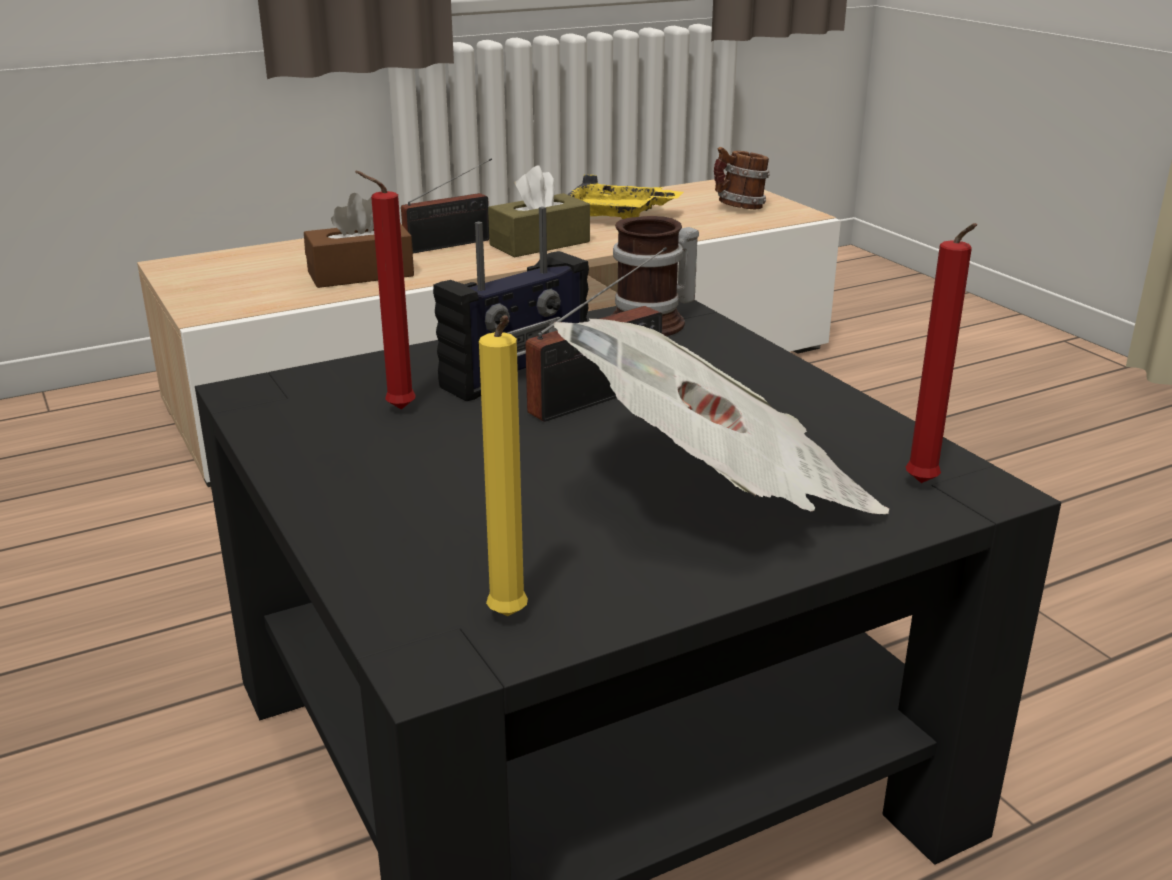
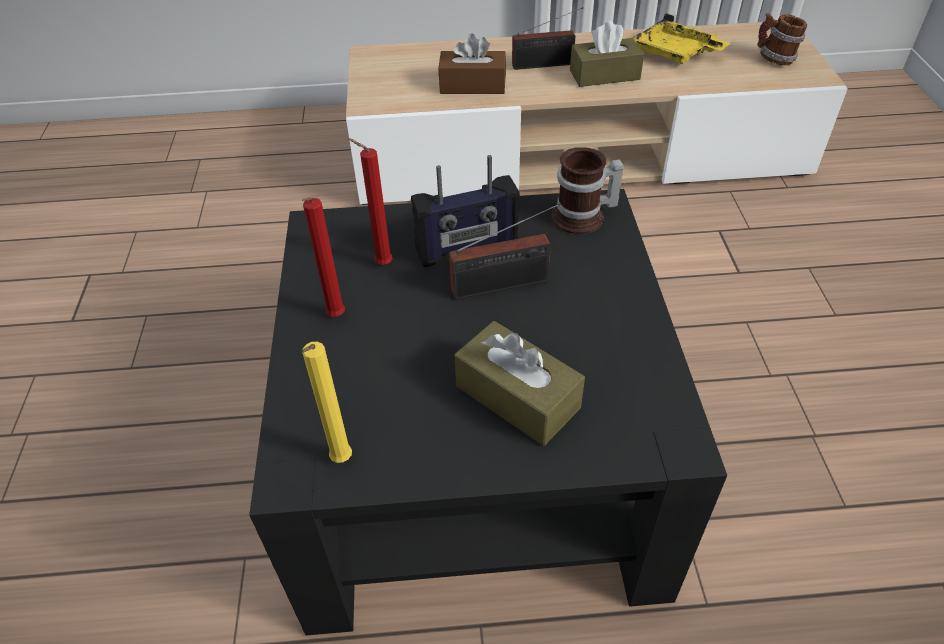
camera: 25 degrees right, 20 degrees up
newspaper [554,319,889,514] -> brown tissue box [454,321,585,446]
red candle [906,223,977,483] -> red candle moved to [302,197,345,317]

